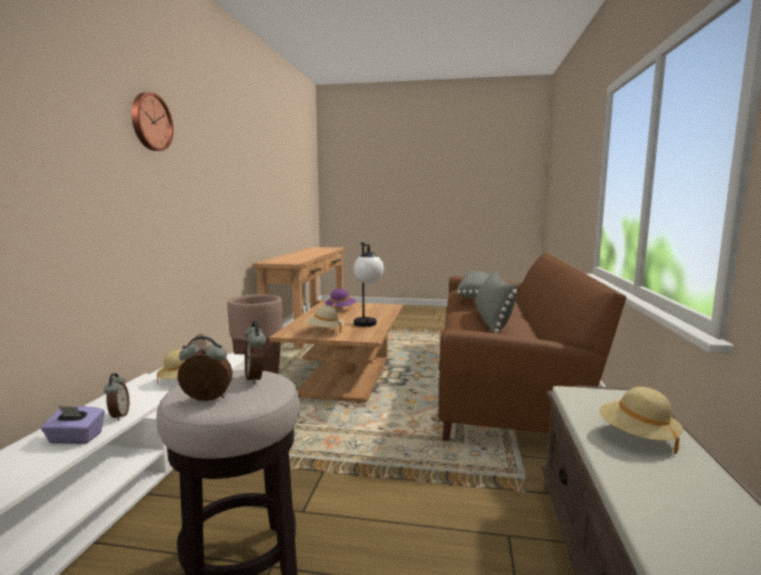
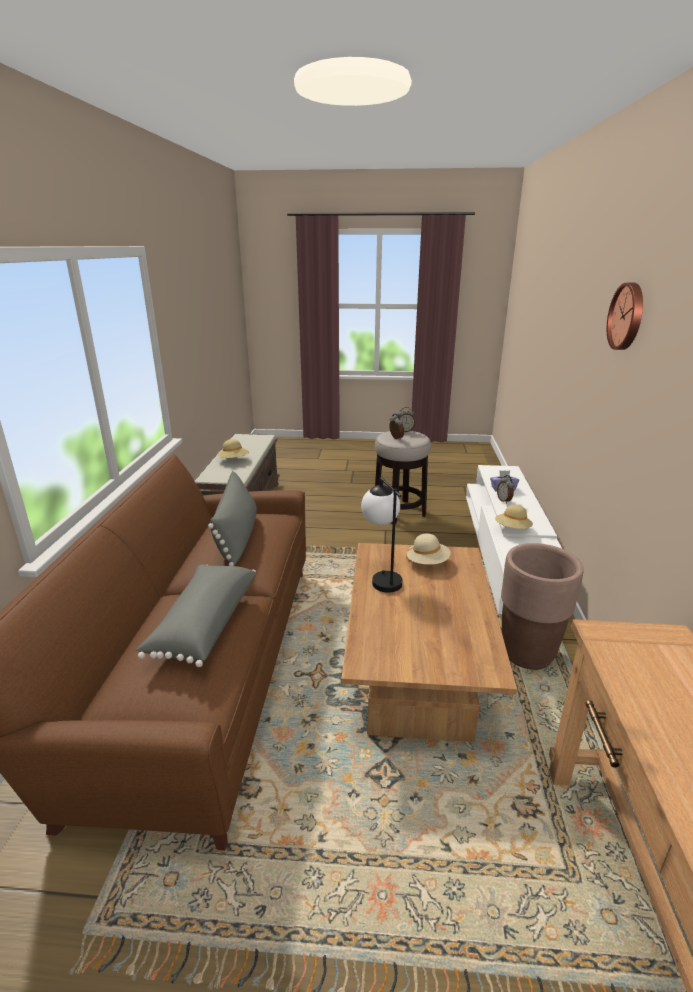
camera: 175 degrees right, 15 degrees up
purple hat [325,289,356,307] -> none

